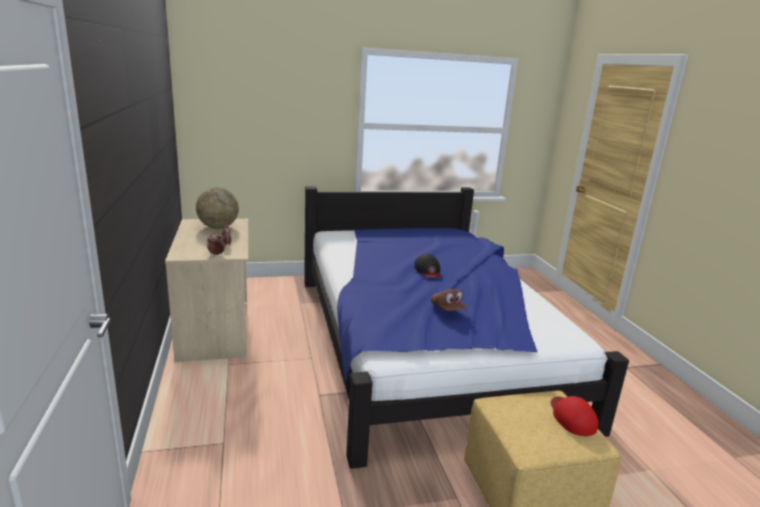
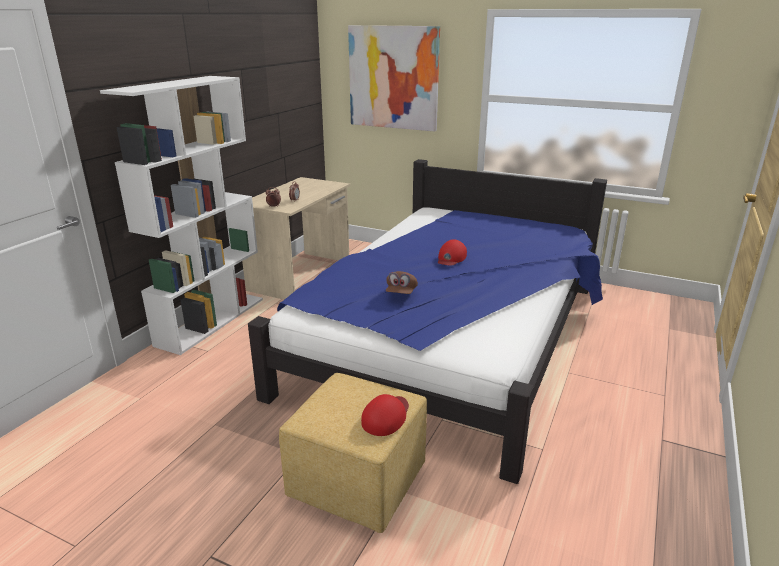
camera: 40 degrees right, 5 degrees up
globe [196,188,239,229] -> none
black cap [414,253,440,277] -> red cap [438,239,467,266]
none -> white bookcase [100,76,263,355]
none -> picture [348,25,440,131]

